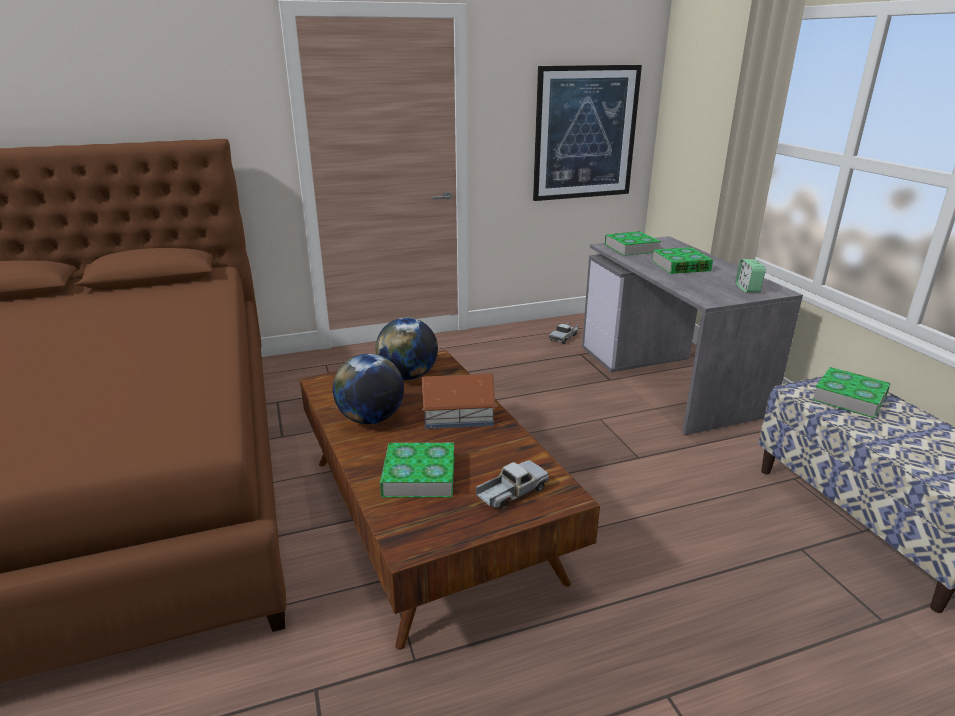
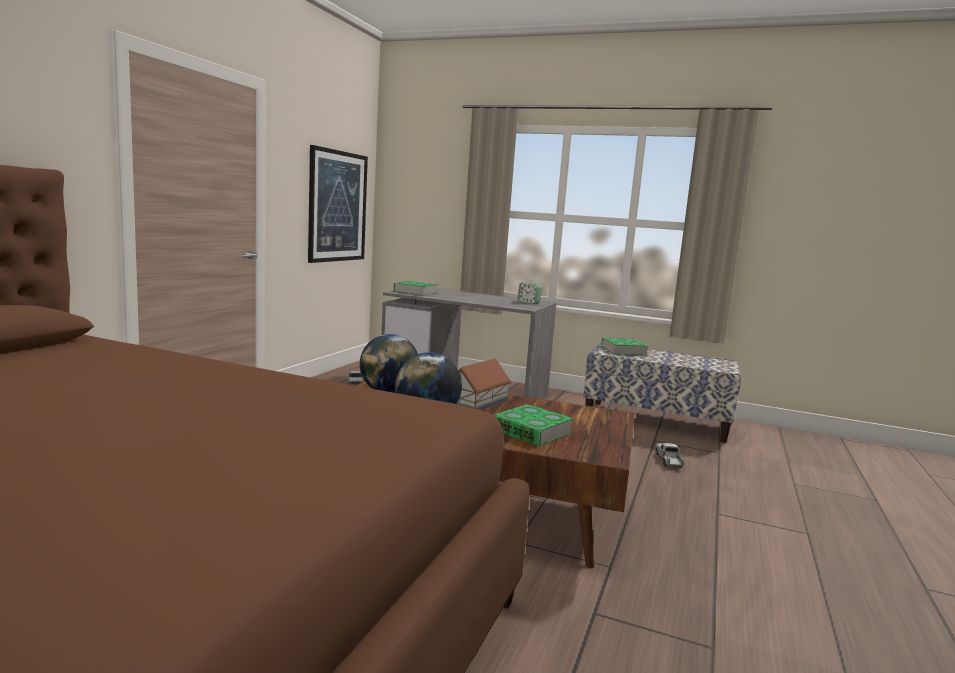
camera: 50 degrees left, 15 degrees down
toy truck [476,460,549,509] -> toy truck moved to [655,443,684,468]
book [651,247,713,274] -> none

